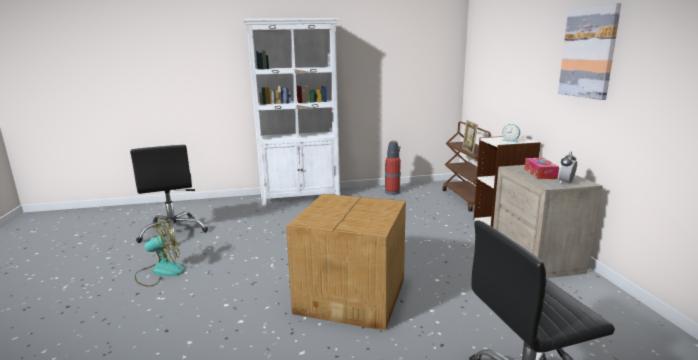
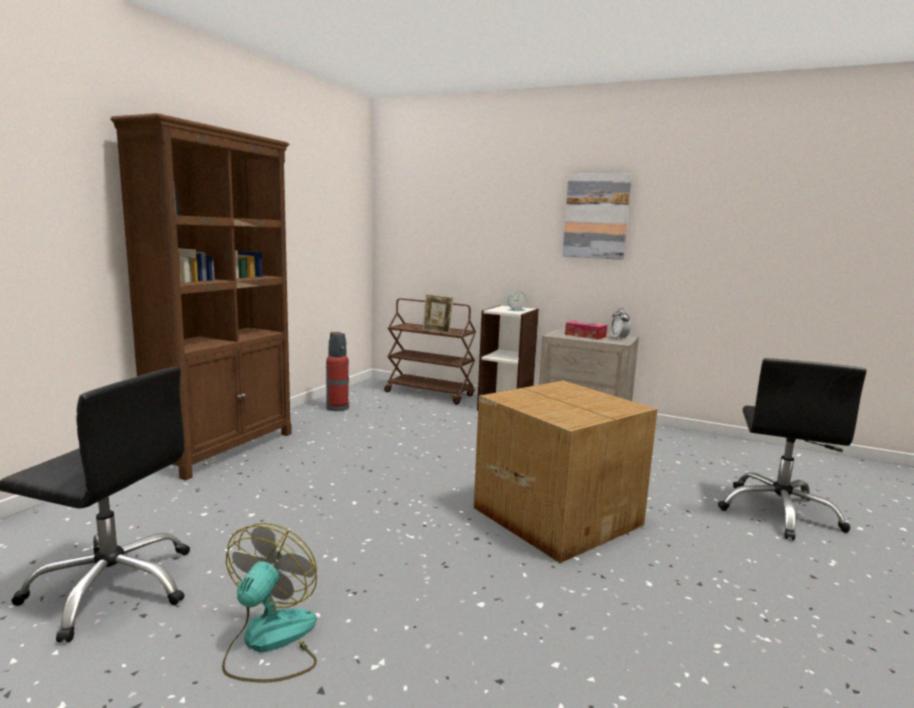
camera: 55 degrees left, 5 degrees down
white bookcase [243,18,340,206] -> brown bookcase [111,113,292,481]

